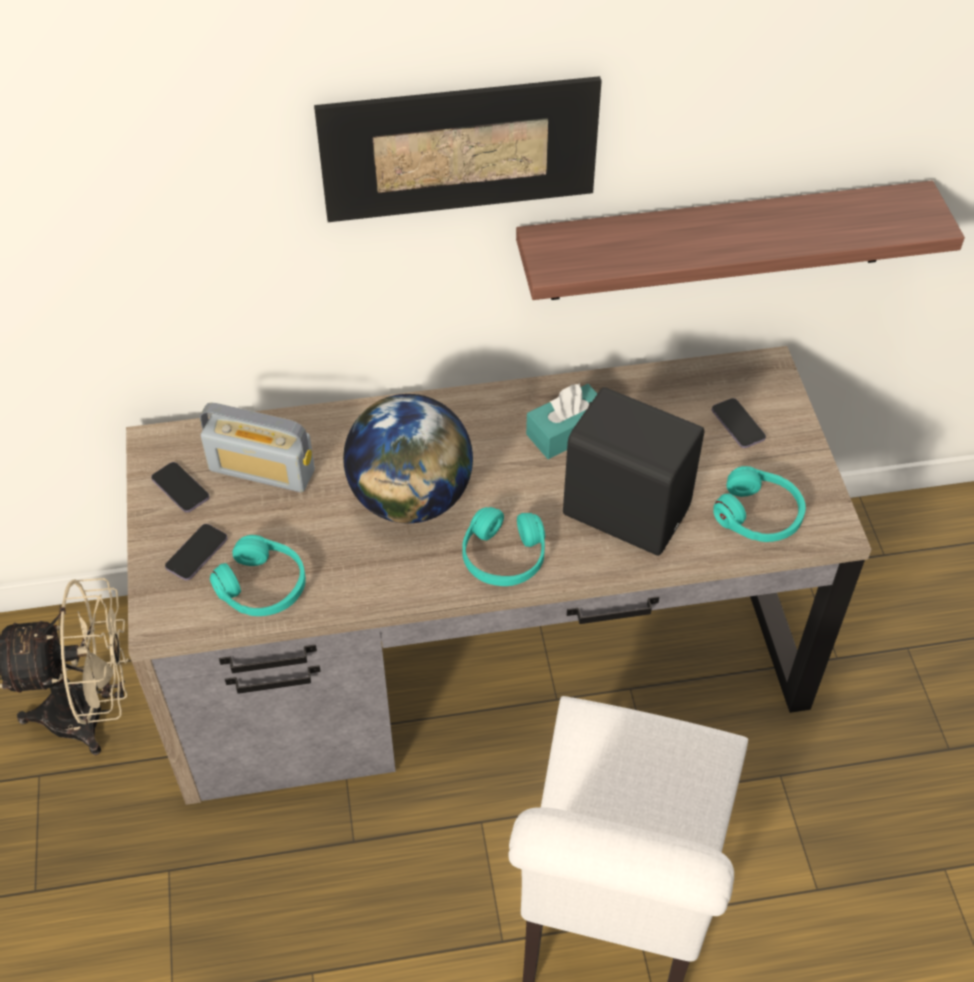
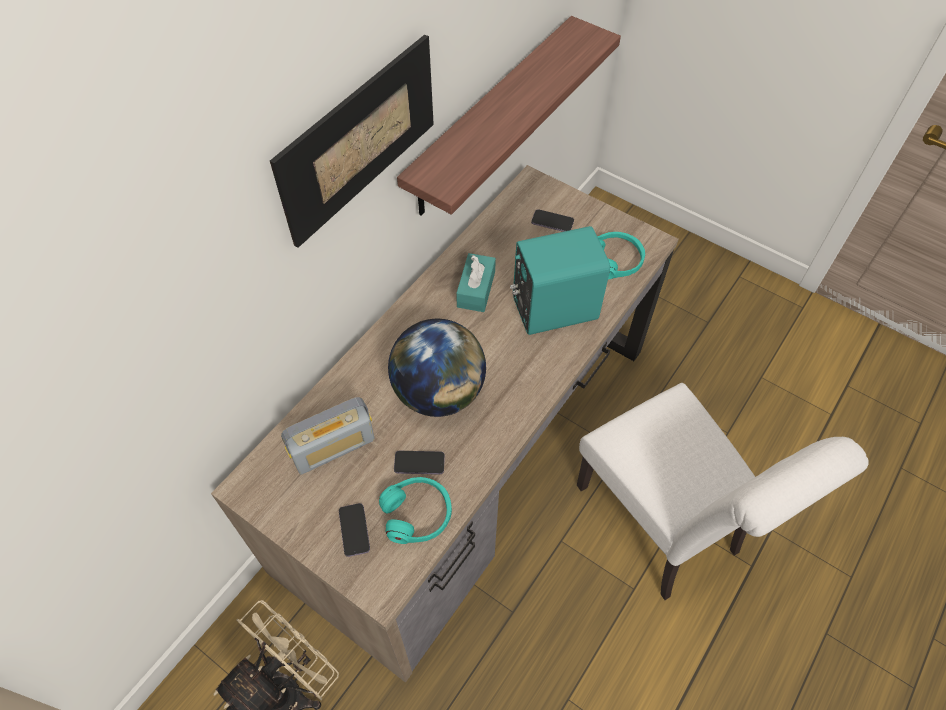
camera: 45 degrees left, 5 degrees up
phone [151,462,210,513] -> phone moved to [394,451,445,475]
turquoise headphones [462,507,545,586] -> none
black speaker [563,387,704,556] -> turquoise speaker [510,226,610,335]

